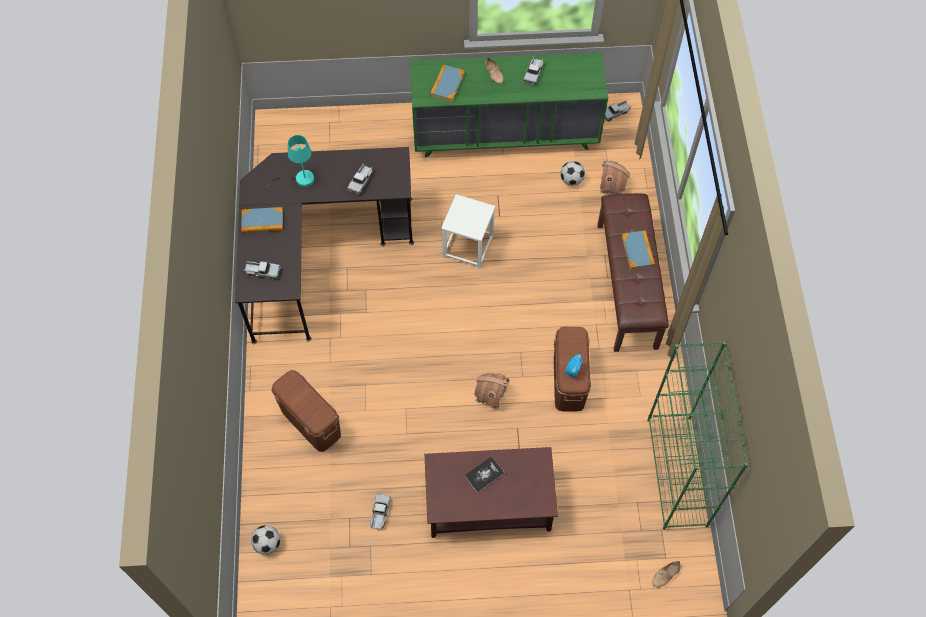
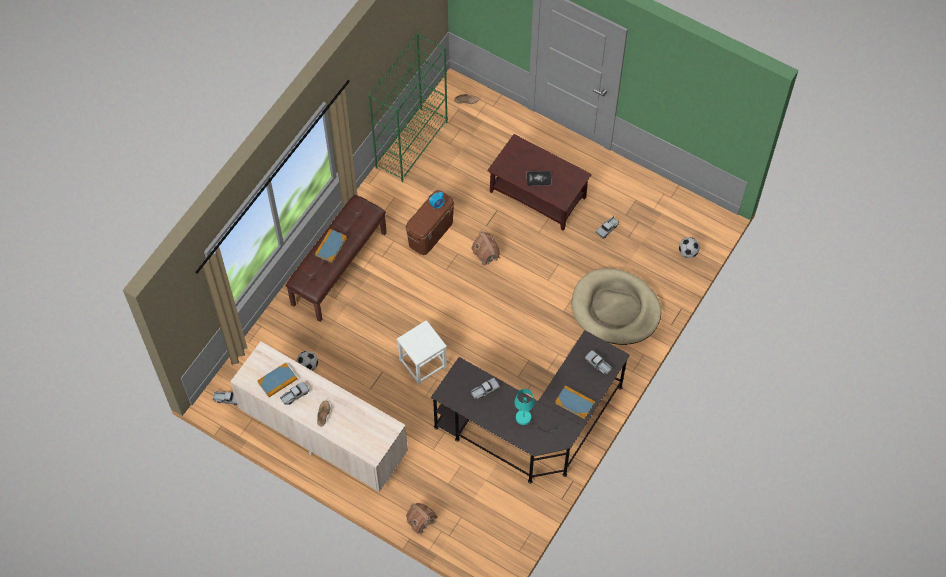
camera: 145 degrees left, 0 degrees up
brown storage box [272,370,341,452] -> beige dog bed [572,268,661,345]
green dresser [410,52,608,157] -> beige dresser [230,341,408,492]
book [430,65,465,102] -> book moved to [257,363,297,397]
toy house [600,160,630,194] -> toy house moved to [406,503,438,535]

